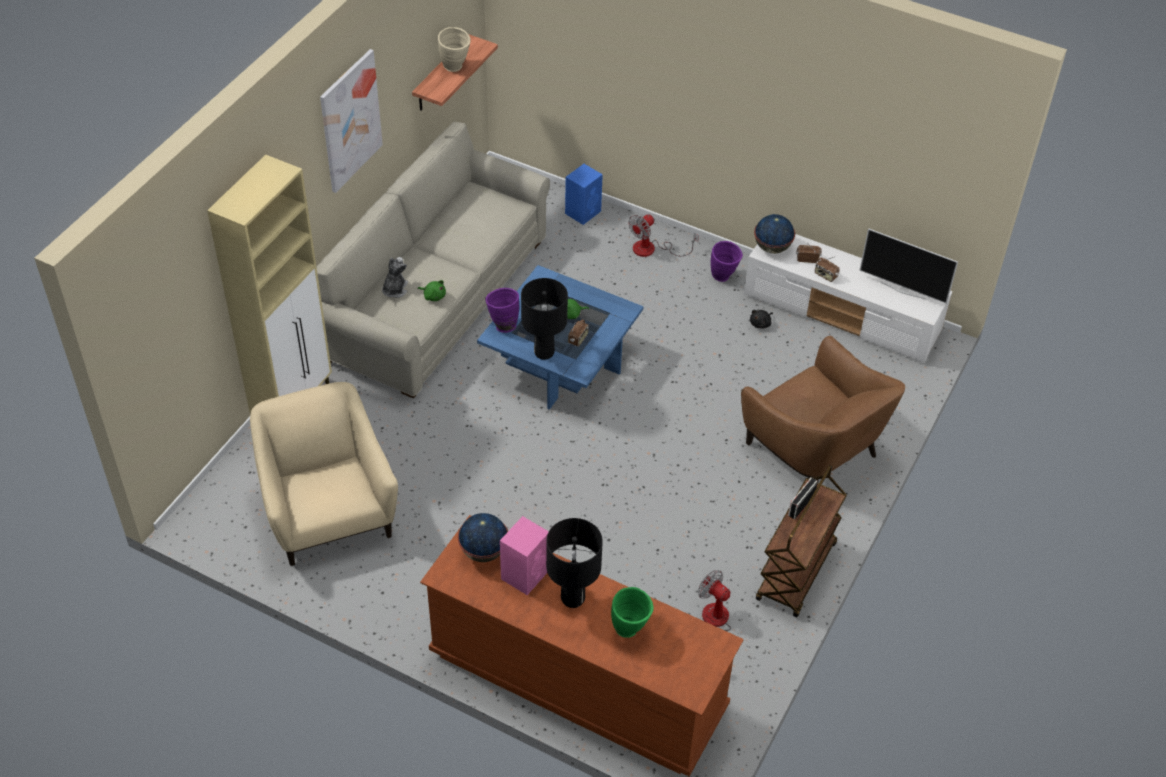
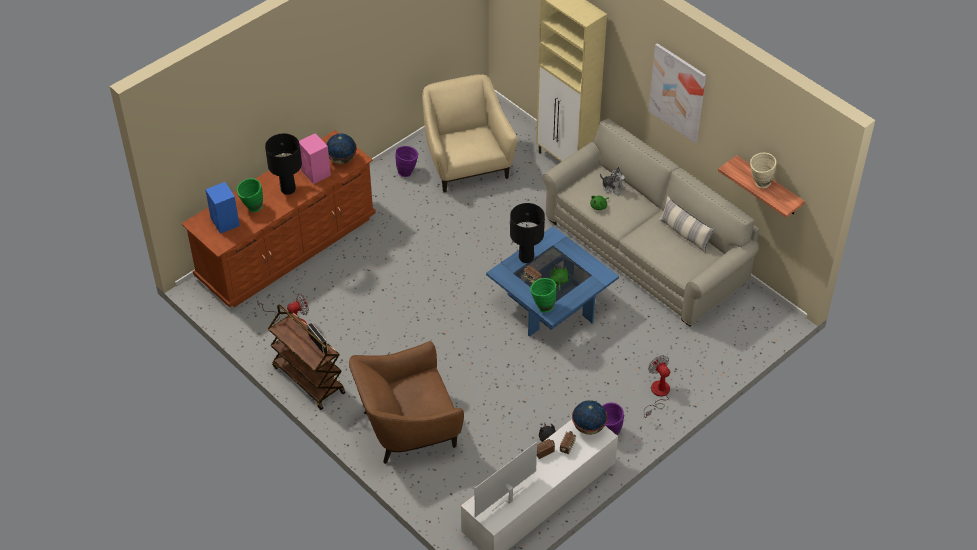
camera: 110 degrees right, 0 degrees up
beige armchair [250,382,398,566] -> beige armchair turned 105 degrees counterclockwise [422,74,517,192]
purple vase [485,288,519,333] -> purple vase moved to [396,146,418,177]
blue speaker [565,164,603,225] -> blue speaker moved to [205,182,240,234]
none -> green vase [530,278,556,313]
none -> pillow [659,196,714,253]

